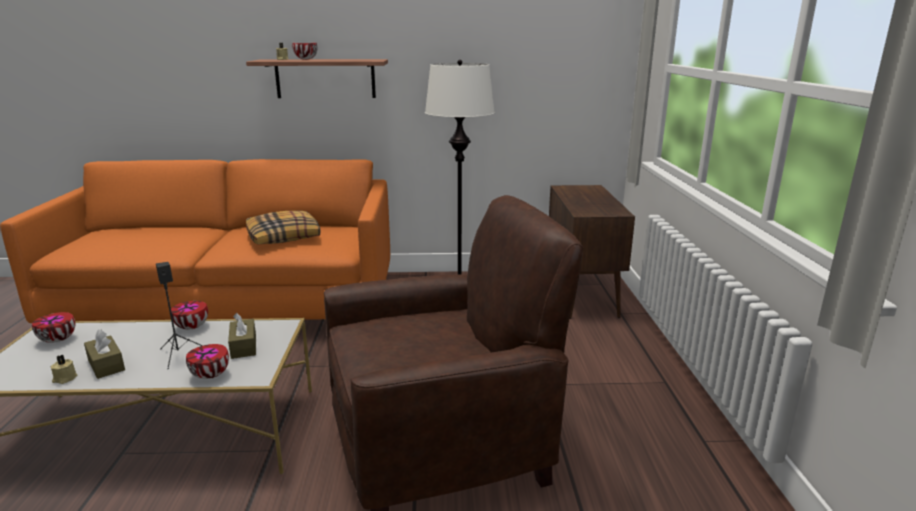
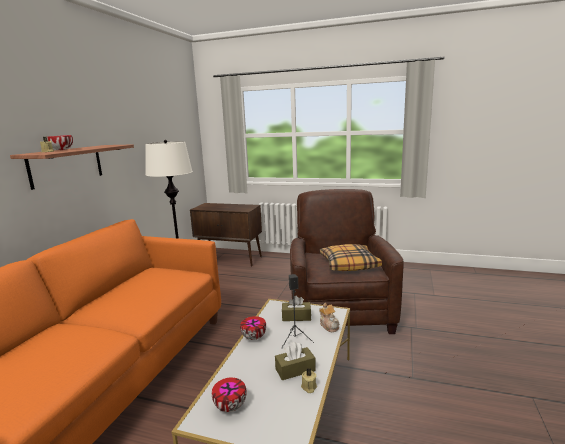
camera: 70 degrees left, 5 degrees down
bowl [186,344,229,379] -> teapot [319,303,339,332]
pillow [246,211,321,244] -> pillow moved to [320,244,382,271]

